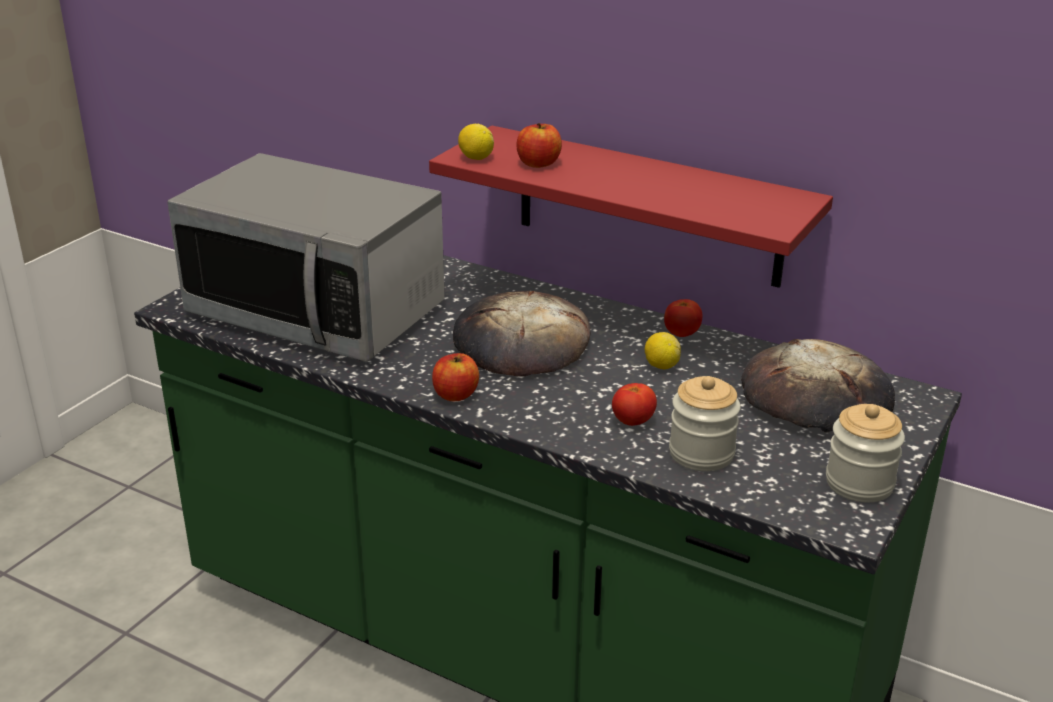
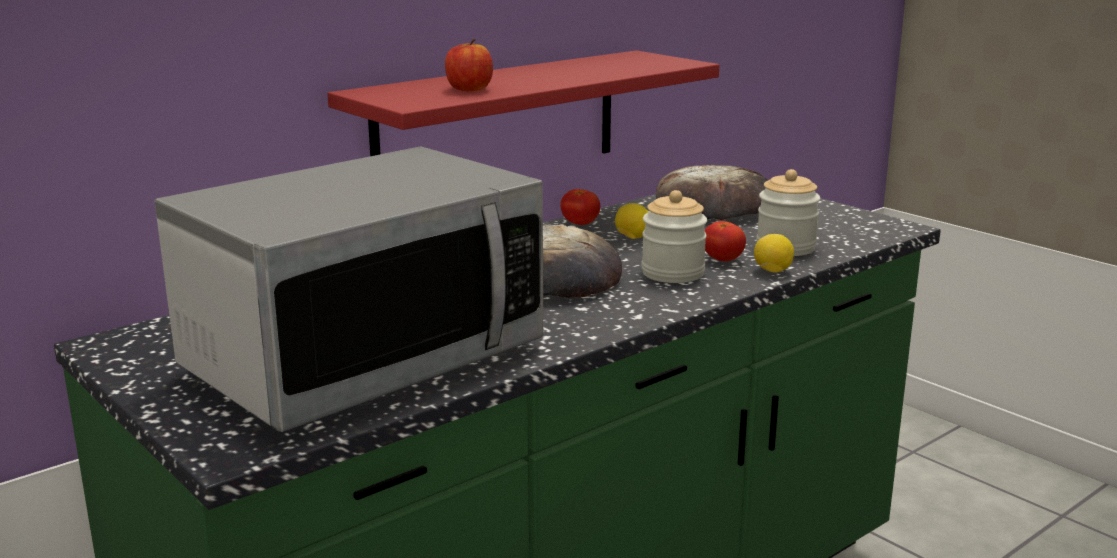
camera: 70 degrees left, 10 degrees down
apple [432,353,479,401] -> none
lemon [458,123,494,160] -> lemon moved to [754,234,794,272]
jar [826,404,905,502] -> jar moved to [642,190,707,283]

